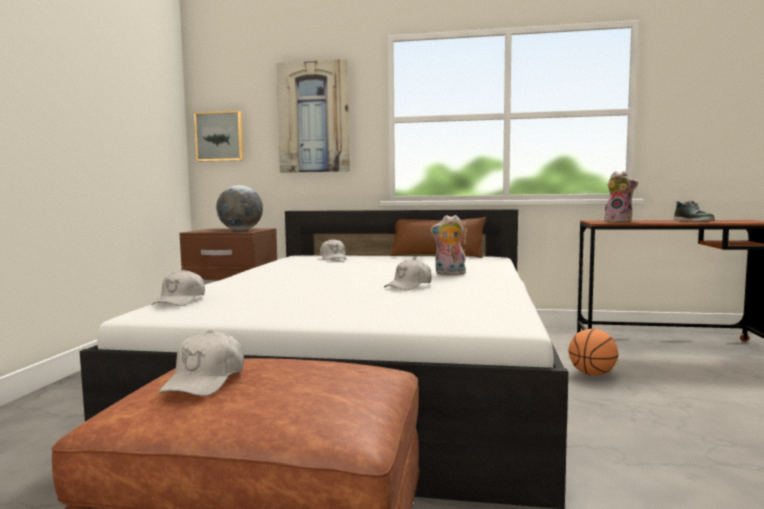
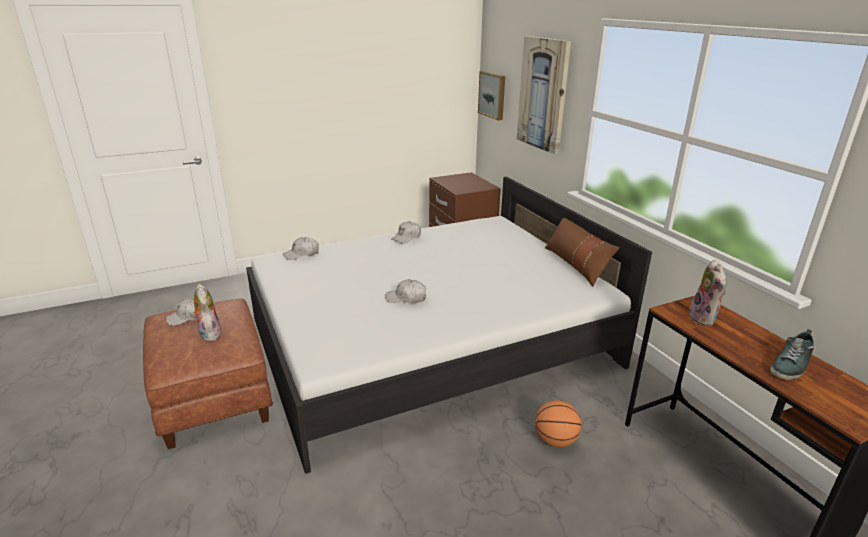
camera: 55 degrees right, 20 degrees up
globe [216,185,263,231] -> none
white cap [320,239,347,261] -> white cap moved to [391,221,421,244]
plush toy [430,215,466,275] -> plush toy moved to [190,284,222,341]

